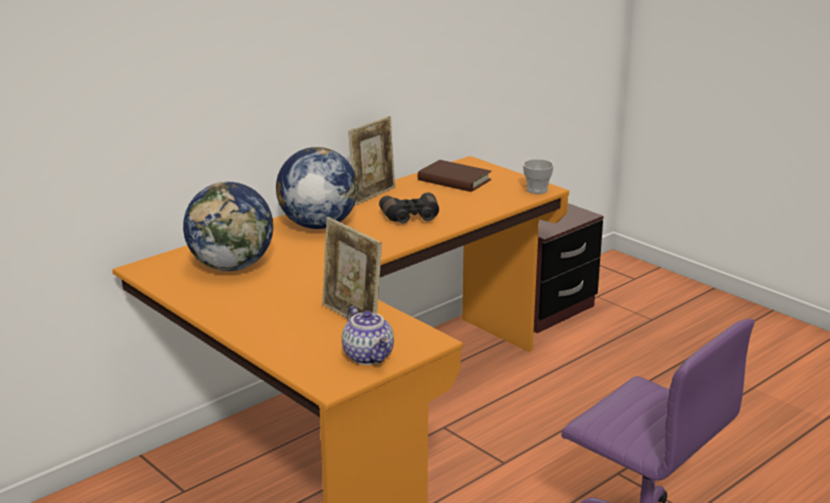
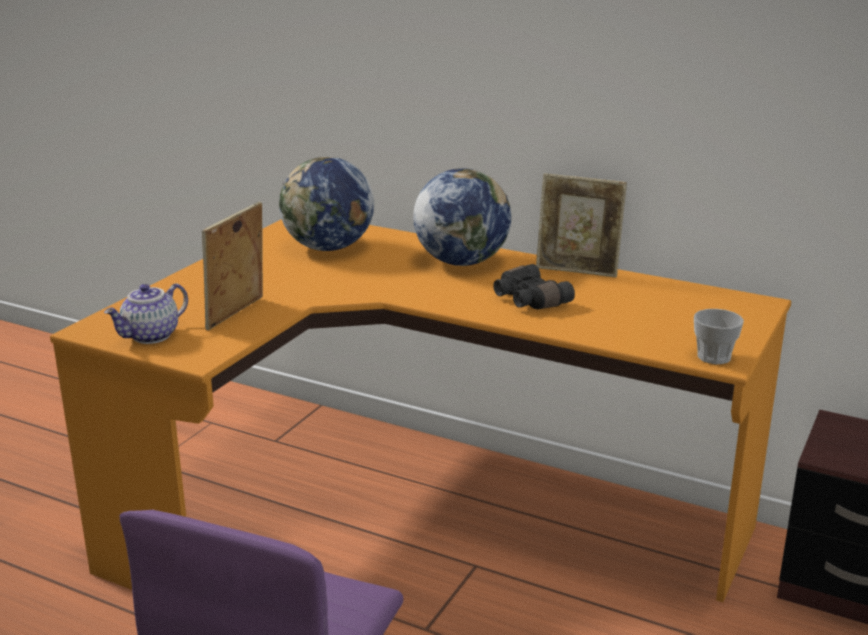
camera: 70 degrees right, 0 degrees up
brown book [418,160,491,192] -> none

